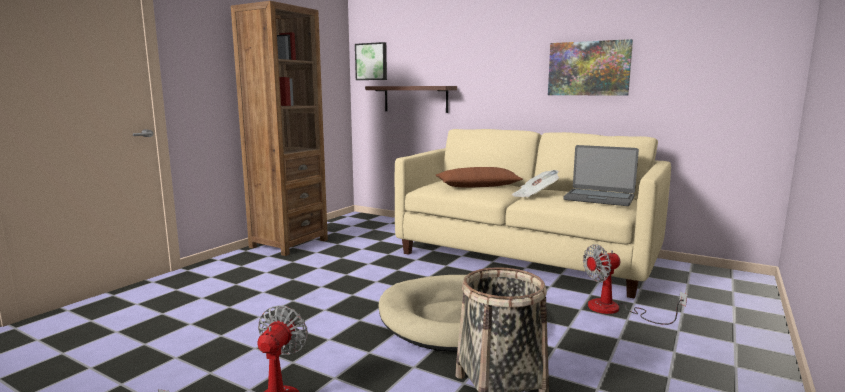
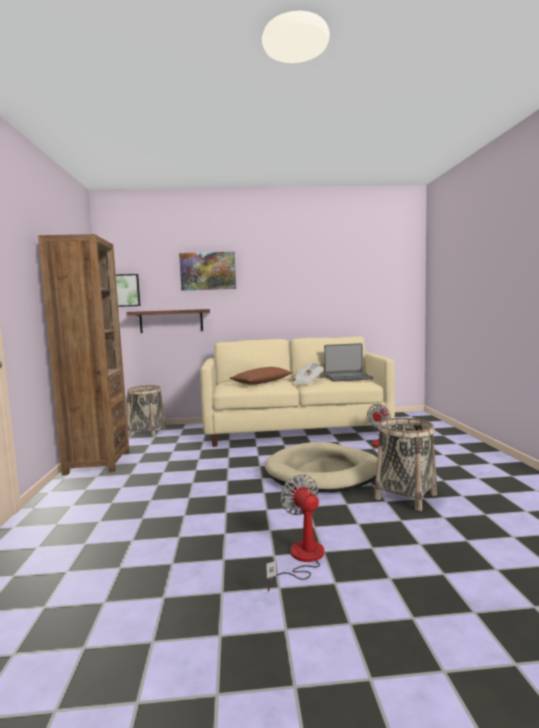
camera: 35 degrees left, 5 degrees down
picture [548,39,633,96] -> picture moved to [179,252,236,291]
none -> basket [127,385,166,437]

